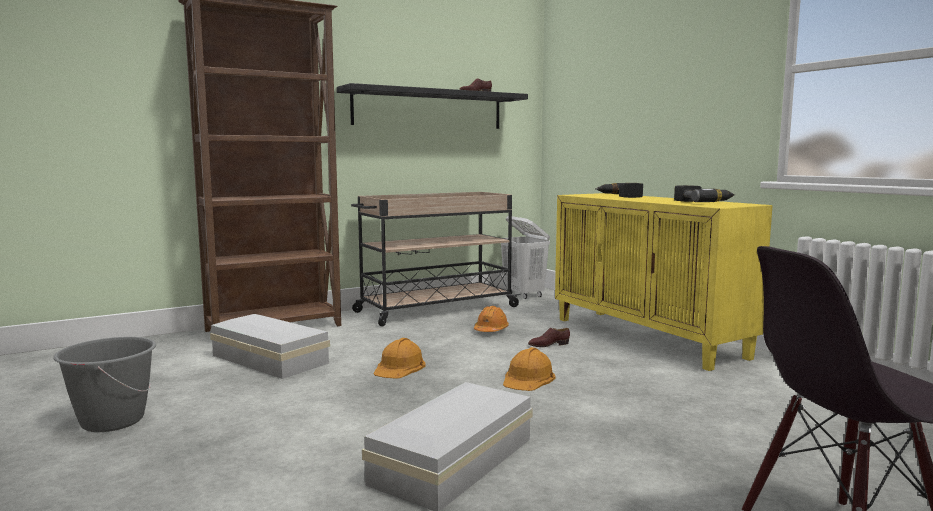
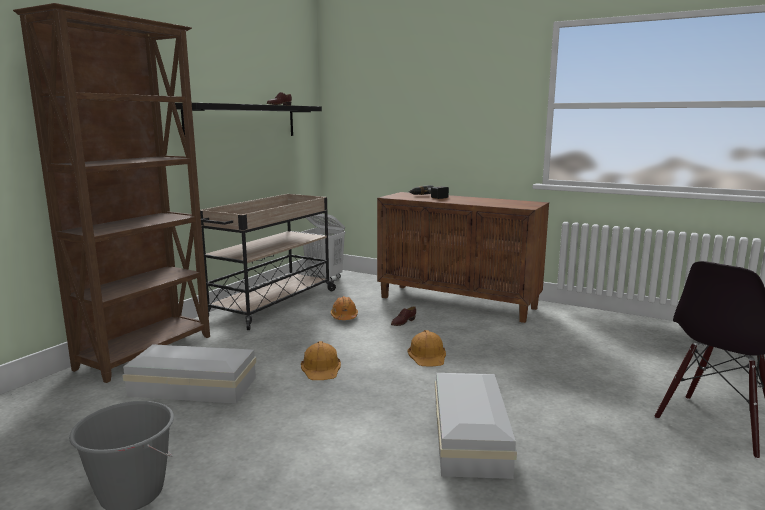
camera: 30 degrees left, 5 degrees up
yellow cabinet [555,193,773,371] -> brown cabinet [377,192,549,323]
power drill [674,185,735,202] -> none

